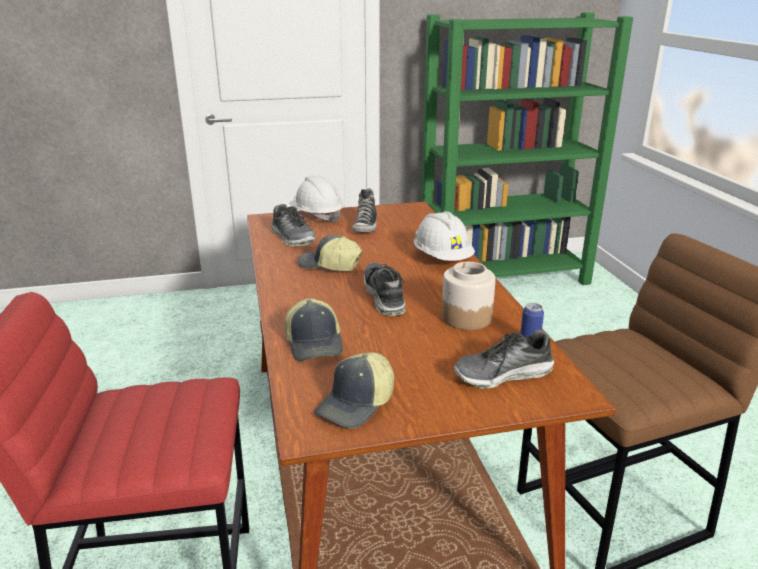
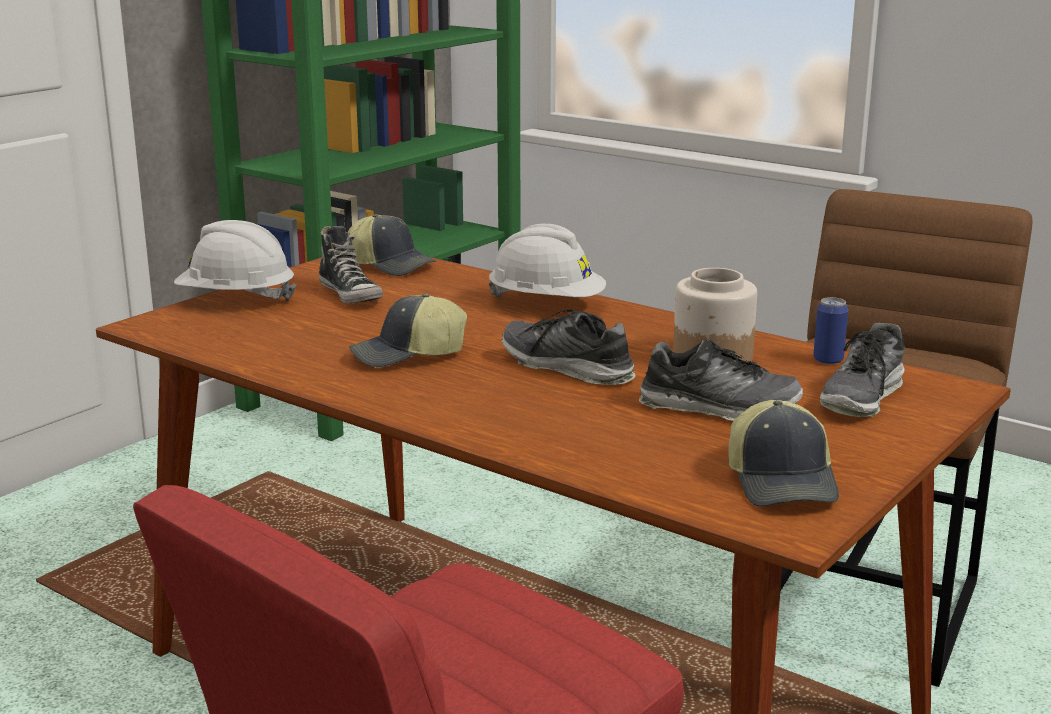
camera: 40 degrees left, 5 degrees down
shoe [271,204,316,246] -> shoe moved to [639,339,803,421]
cap [285,299,343,361] -> cap moved to [348,214,437,276]

